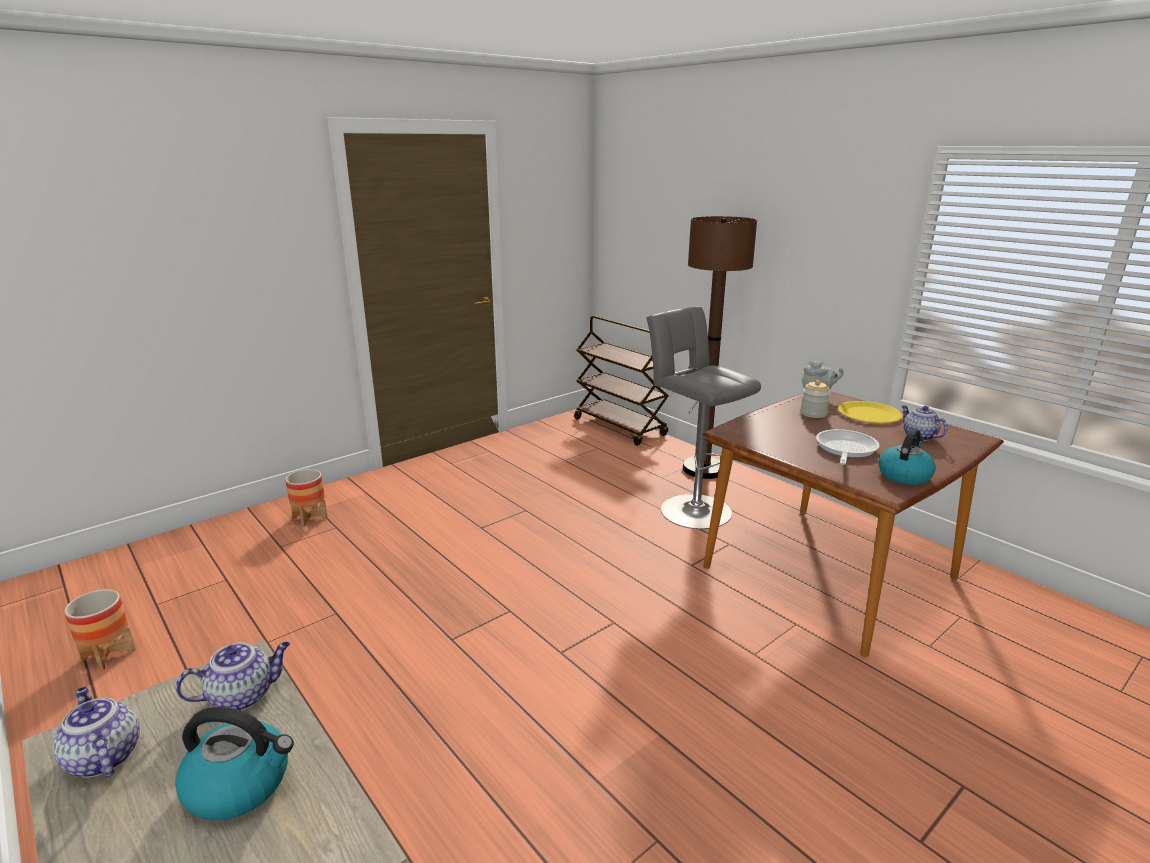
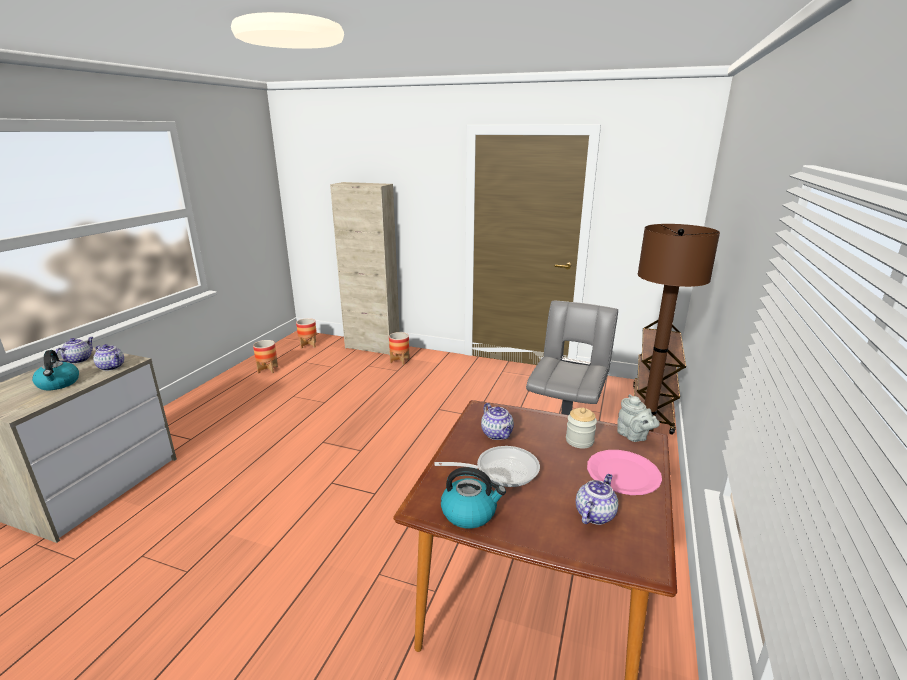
camera: 60 degrees right, 0 degrees up
yellow plate [838,401,903,423] -> pink plate [587,450,662,495]
none -> planter [296,318,317,348]
none -> beige cabinet [330,182,400,355]
none -> teapot [481,403,514,440]

